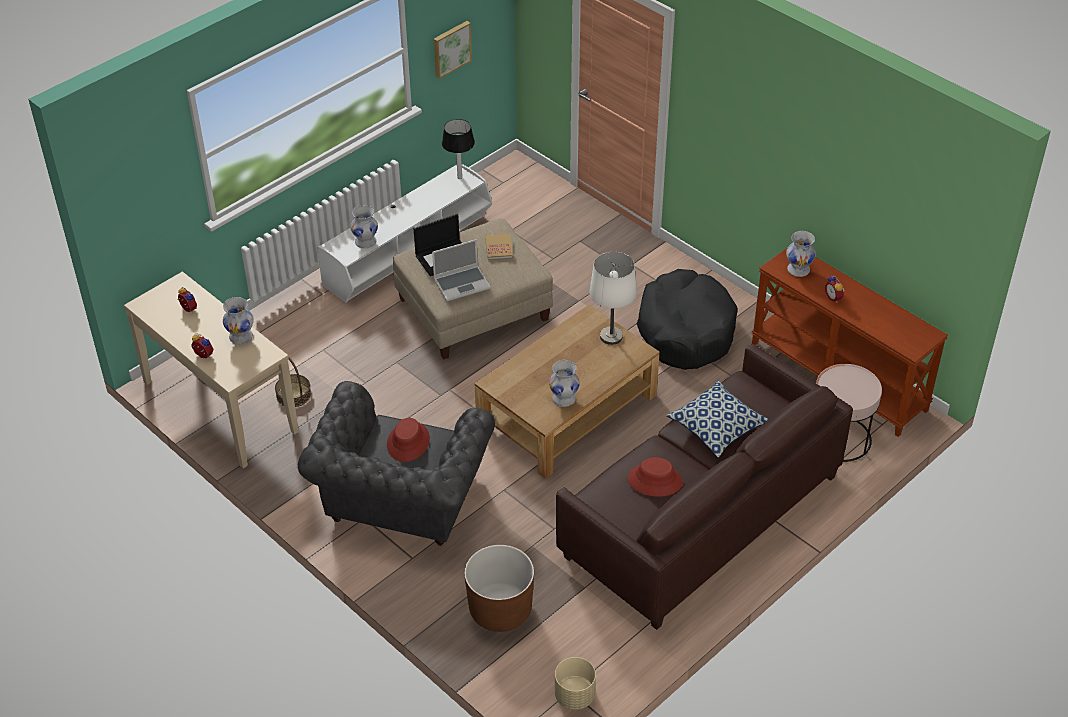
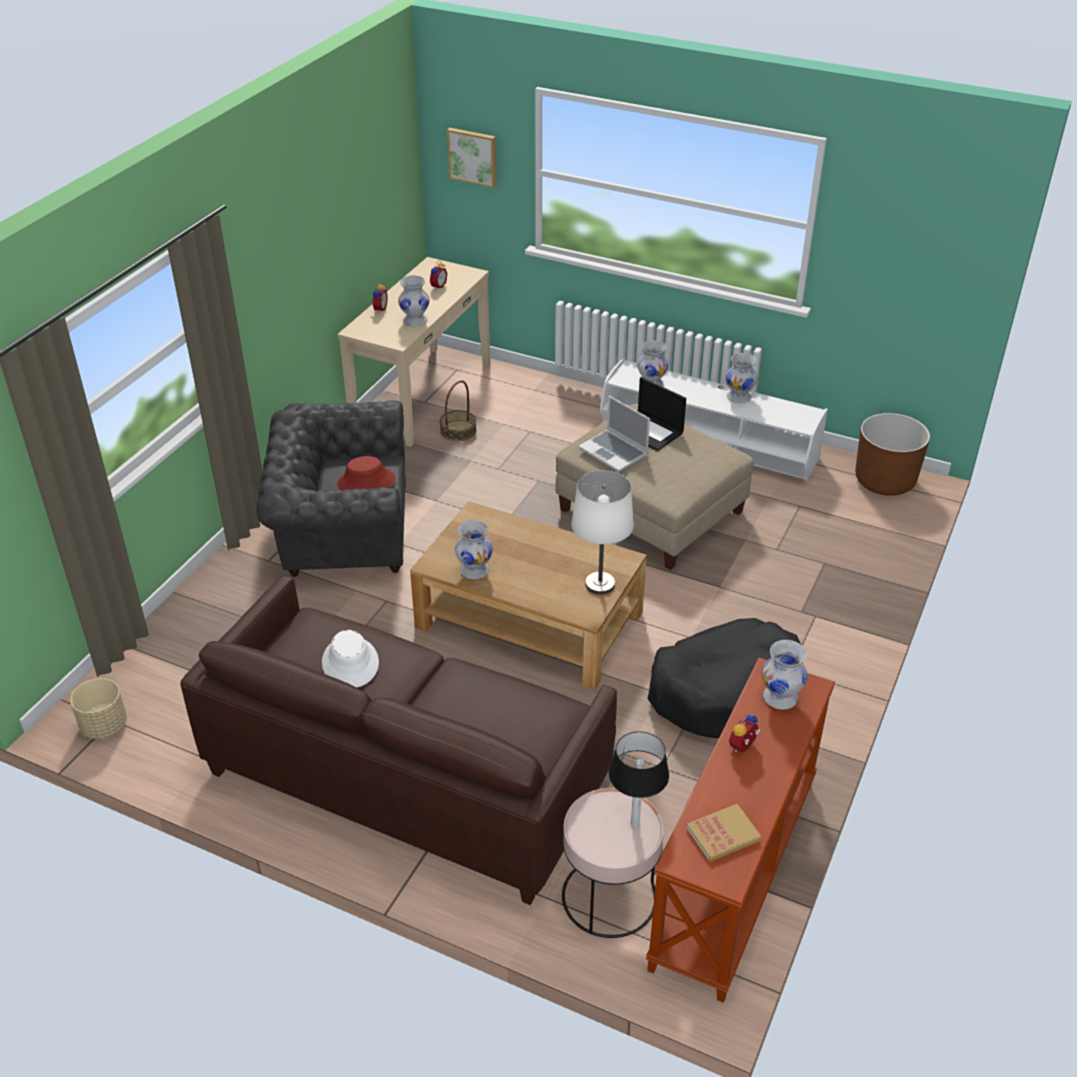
camera: 70 degrees right, 5 degrees down
picture [434,21,472,79] -> picture moved to [447,128,497,188]
table lamp [442,119,475,179] -> table lamp moved to [609,731,669,828]
brown planter [464,545,534,632] -> brown planter moved to [855,413,930,496]
book [485,234,513,260] -> book moved to [686,804,761,862]
red hat [628,457,683,497] -> white hat [322,630,379,688]
pillow [666,381,769,458] -> none
none -> white vase [726,353,757,403]

